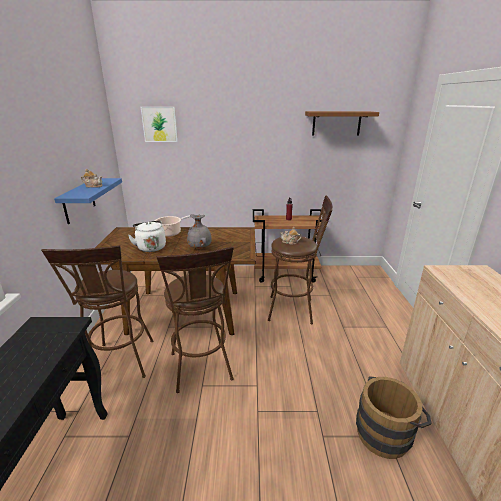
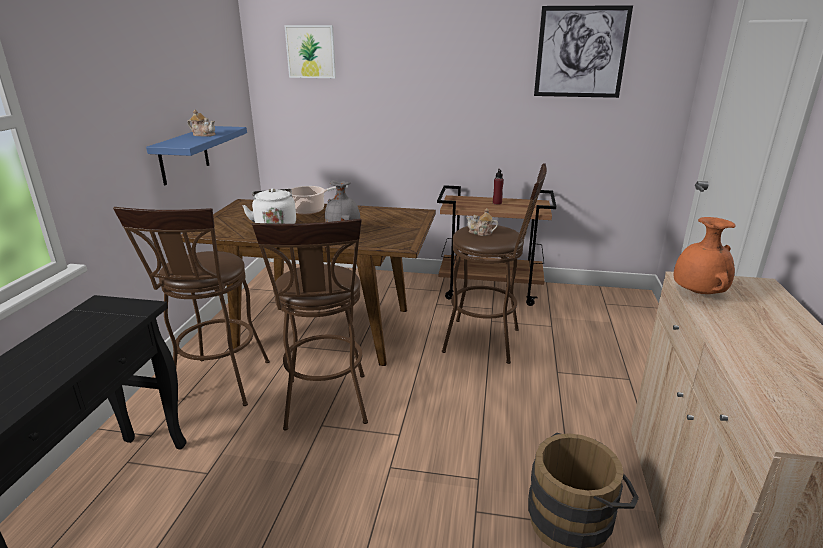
camera: 10 degrees right, 0 degrees up
brown shelf [305,111,379,136] -> picture [534,5,633,98]
none -> orange vase [674,217,736,294]

